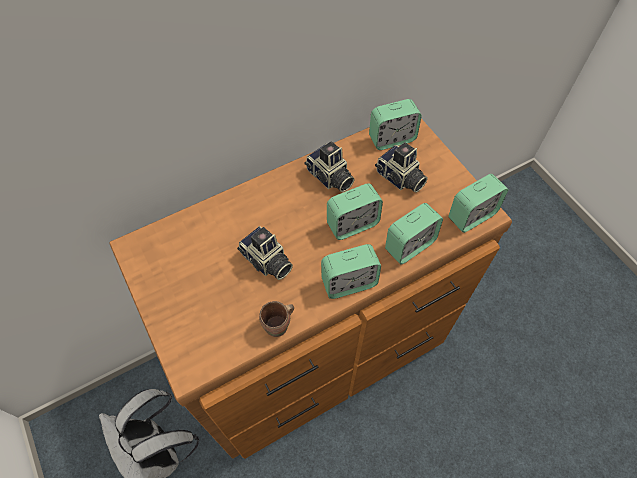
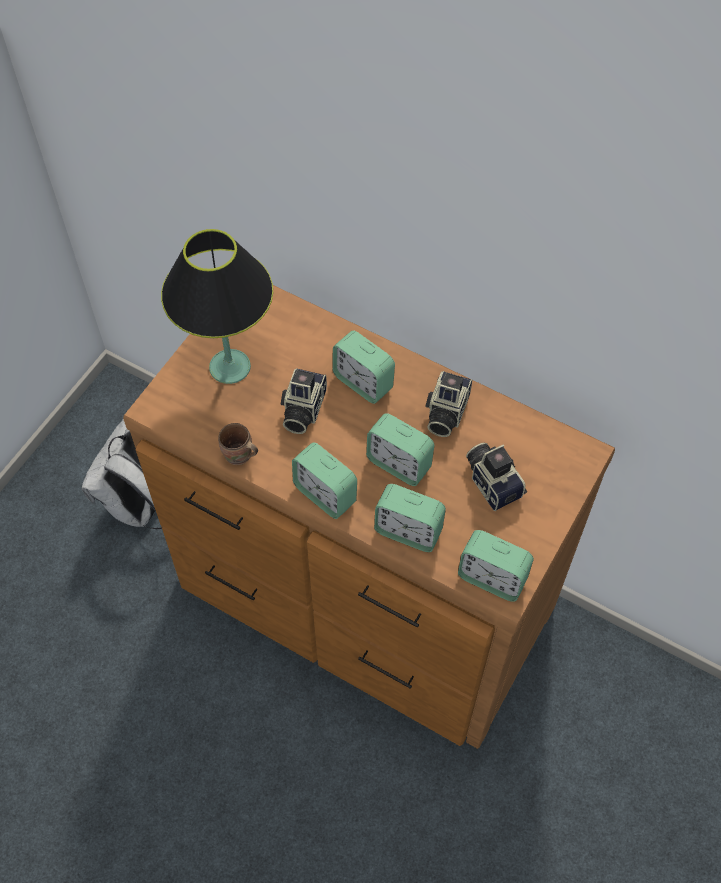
camera: 60 degrees right, 0 degrees up
alarm clock [369,99,422,150] -> alarm clock moved to [332,331,395,404]
camera [375,142,428,193] -> camera turned 135 degrees clockwise [466,443,527,511]
none -> black table lamp [161,229,273,384]

